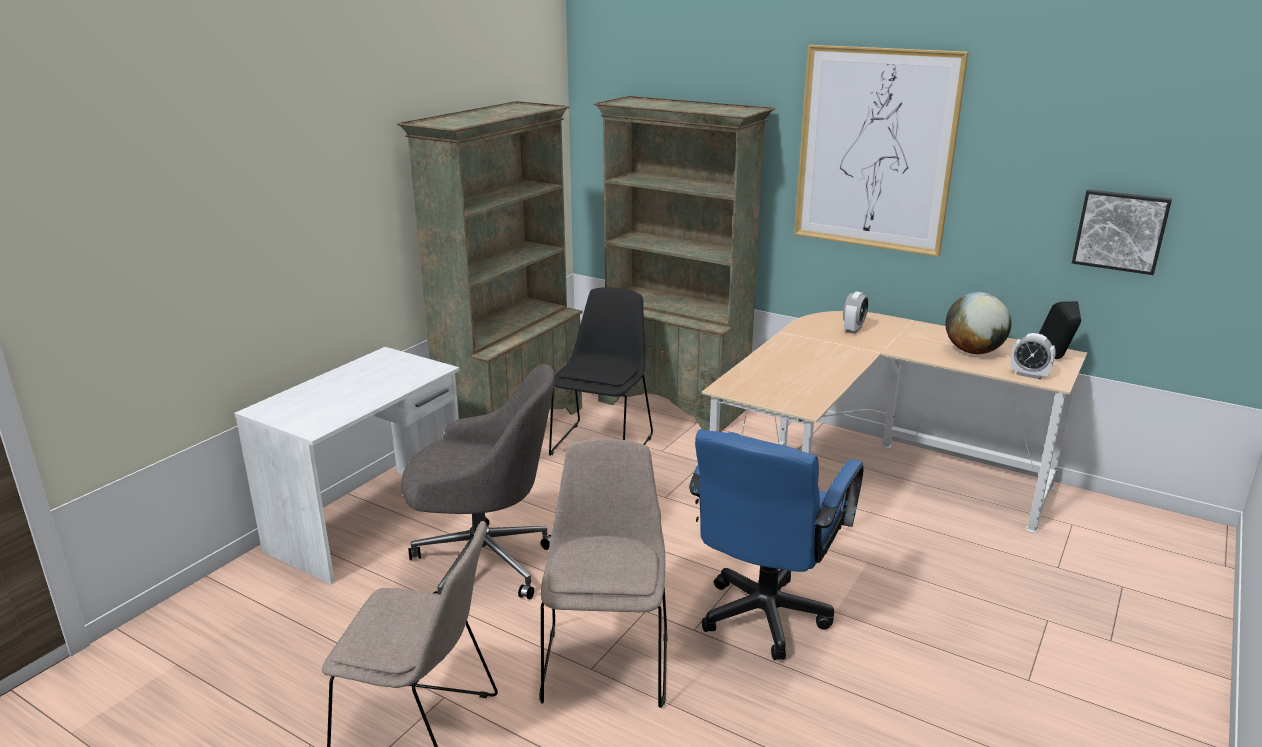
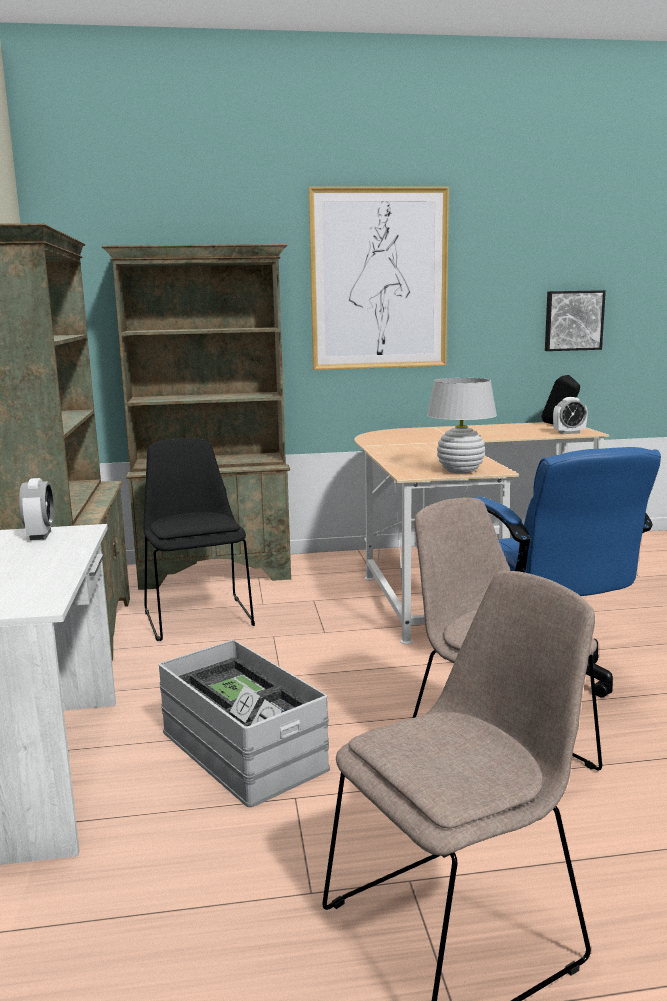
camera: 40 degrees left, 10 degrees down
grey office chair [401,364,555,600] -> grey storage box [159,640,330,807]
alarm clock [843,291,869,334] -> alarm clock moved to [19,478,54,540]
globe [945,292,1012,354] -> none
none -> white table lamp [427,378,497,474]

